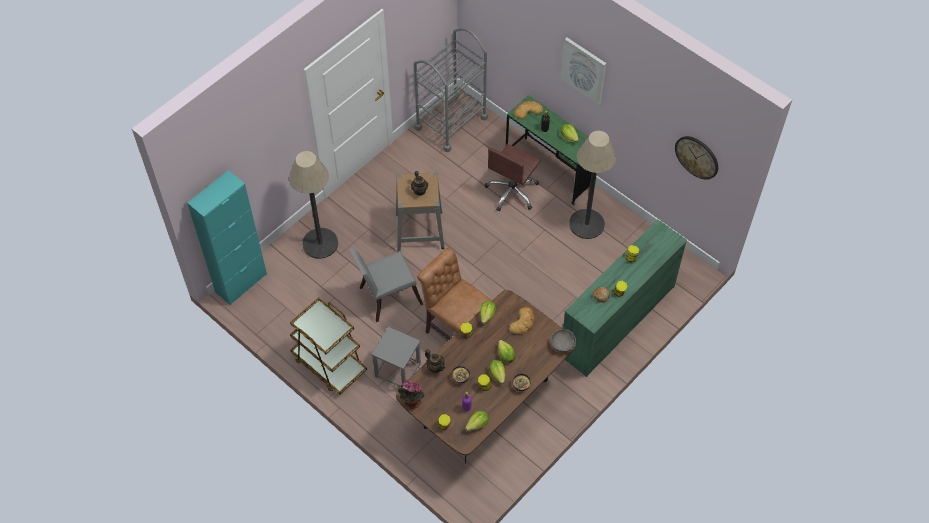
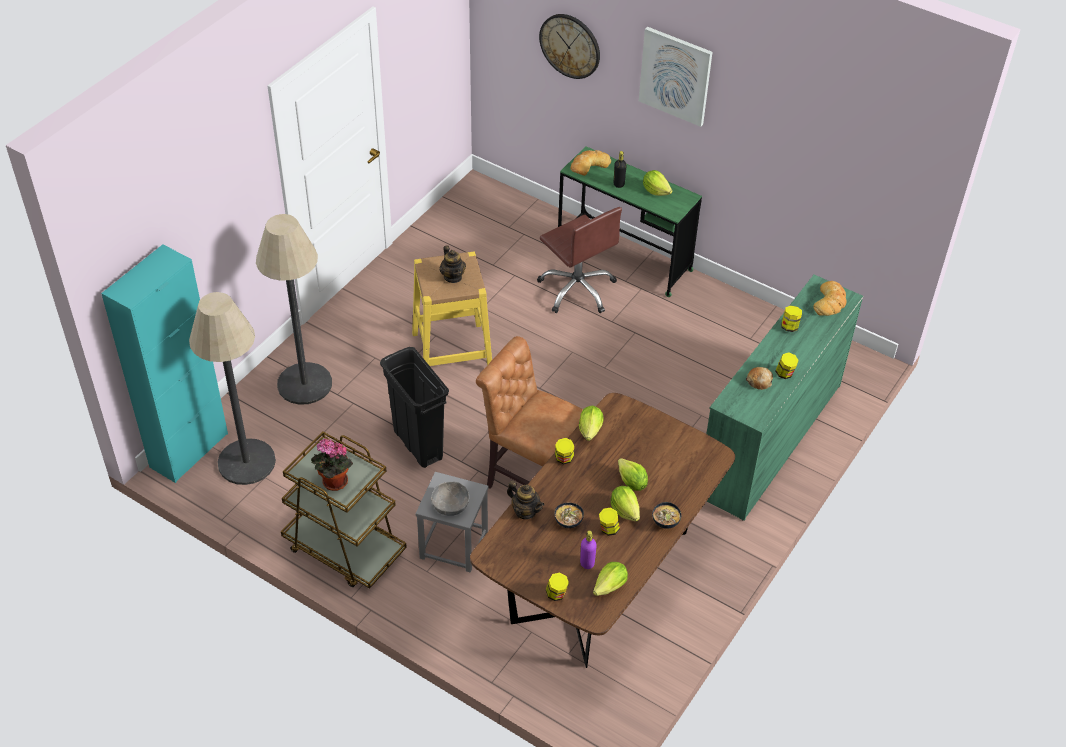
camera: 10 degrees left, 10 degrees down
grey chair [350,248,423,322] -> black trash can [380,347,449,468]
grey stool [396,173,445,251] -> yellow stool [412,252,492,366]
potted plant [398,380,425,409] -> potted plant moved to [311,438,353,491]
grey cart [414,28,488,152] -> none
brown office chair [485,144,541,212] -> brown office chair turned 60 degrees counterclockwise [537,207,622,313]
bread [509,307,534,334] -> bread moved to [813,281,847,316]
grey bowl [551,329,576,353] -> grey bowl moved to [431,482,470,516]
floor lamp [569,131,616,239] -> floor lamp moved to [189,292,276,485]
wall clock [675,136,718,179] -> wall clock moved to [539,14,600,79]

